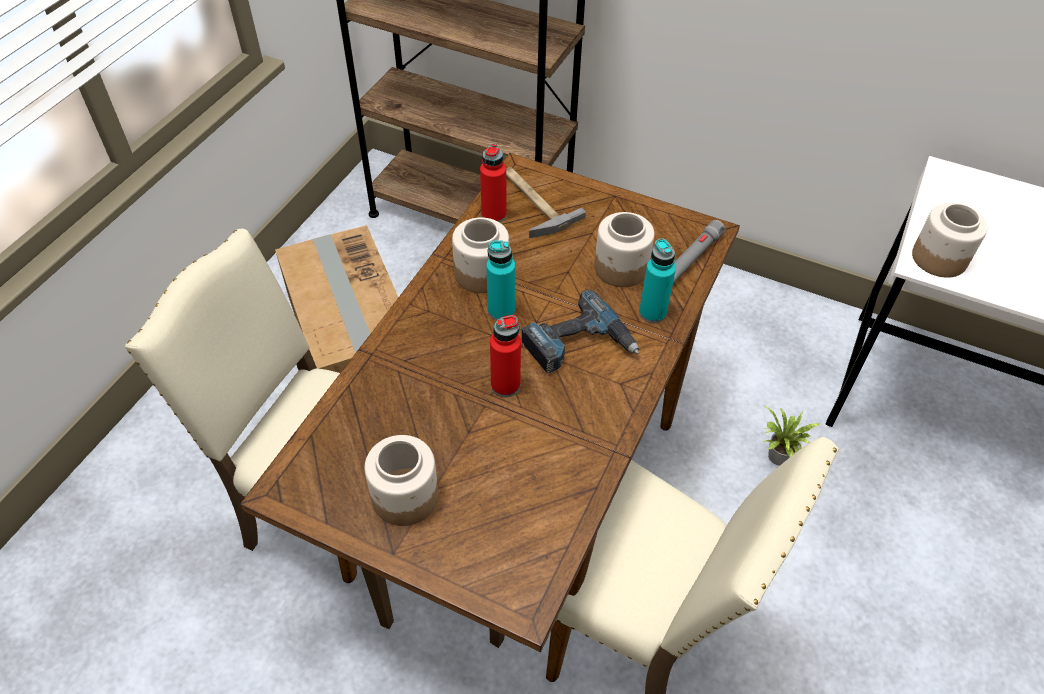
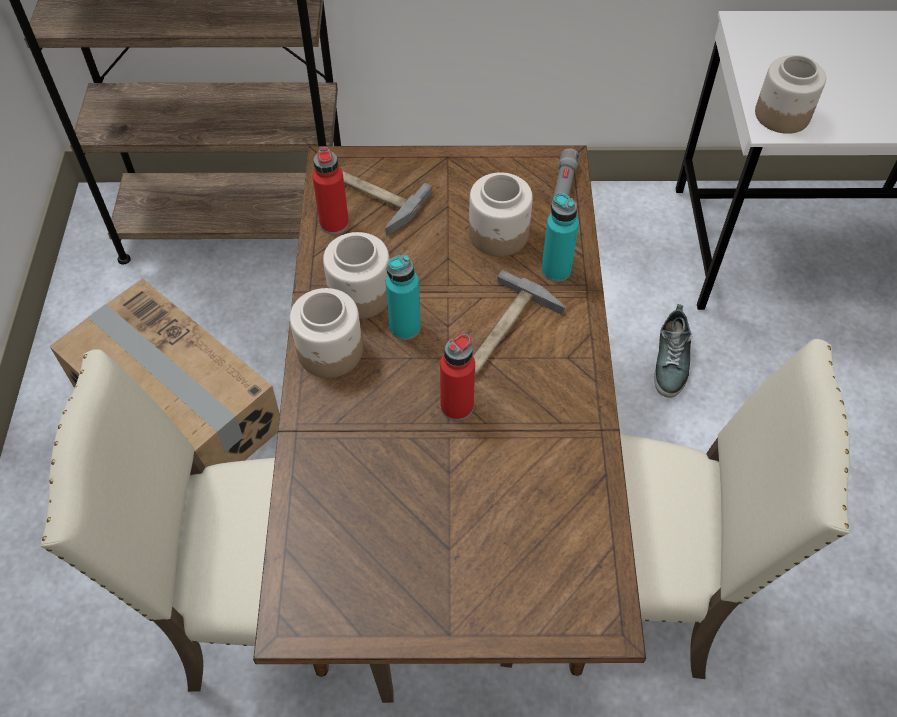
camera: 25 degrees left, 5 degrees up
jar [364,435,439,526] -> jar moved to [290,288,363,378]
power drill [522,289,639,373] -> hammer [473,270,565,376]
potted plant [763,406,820,466] -> shoe [654,304,692,398]

